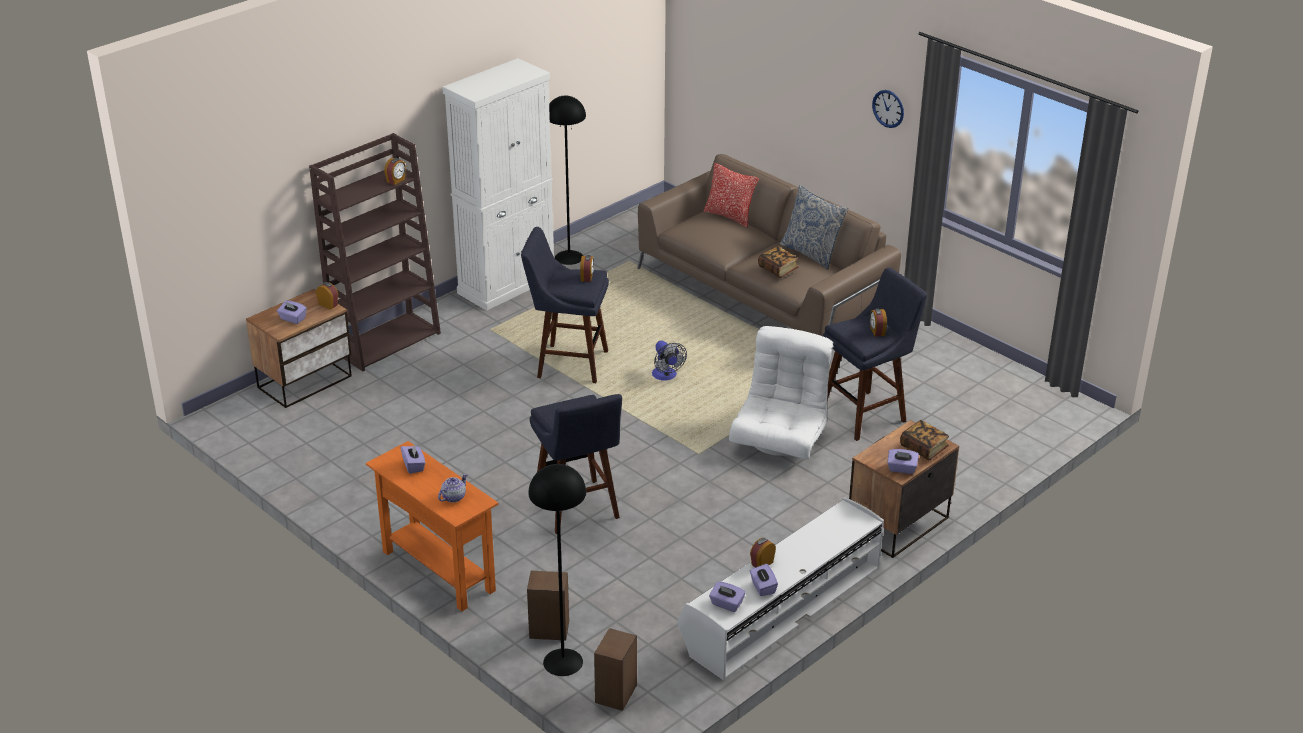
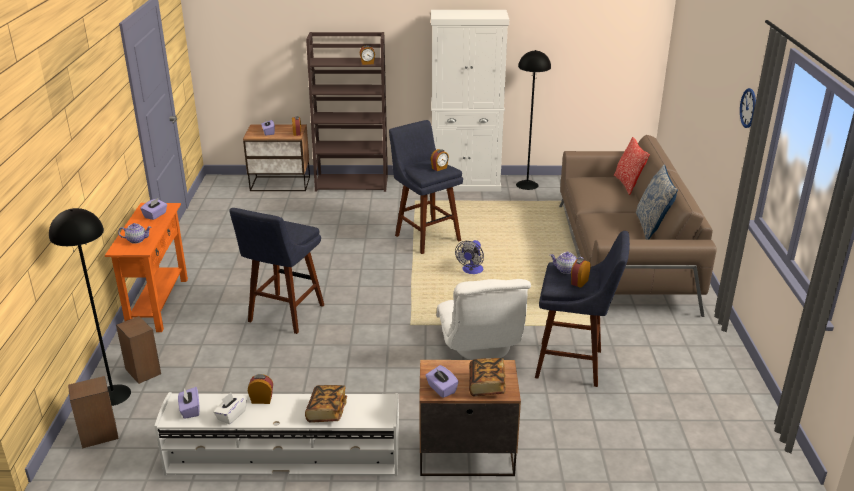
camera: 45 degrees right, 5 degrees down
white armchair [729,326,834,459] -> white armchair turned 105 degrees clockwise [436,279,531,360]
purple tissue box [750,564,778,596] -> white tissue box [213,393,247,424]
book [758,246,799,278] -> book moved to [305,385,347,423]
none -> teapot [550,252,583,274]

